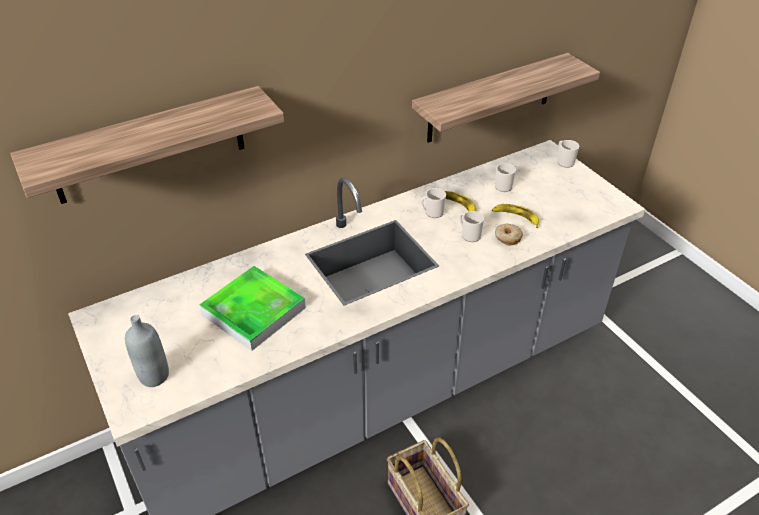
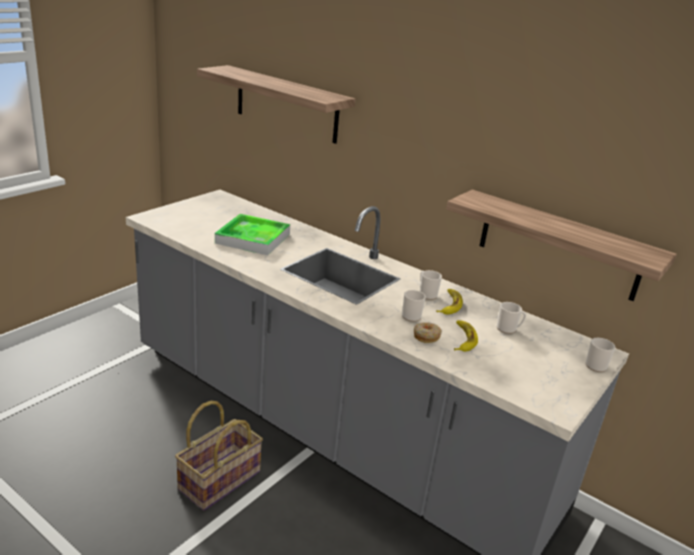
camera: 65 degrees right, 15 degrees down
grey bottle [125,315,169,387] -> none

